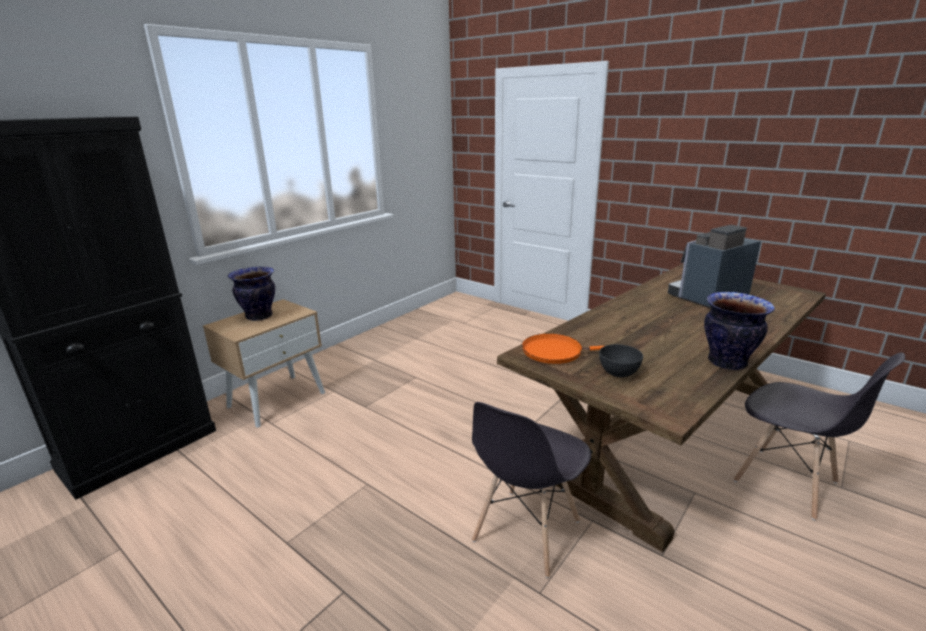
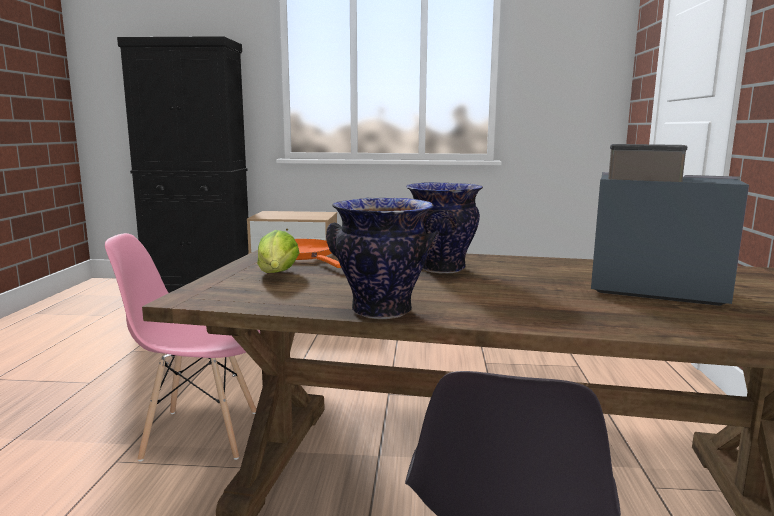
camera: 55 degrees right, 10 degrees down
vase [228,266,275,321] -> vase moved to [406,182,483,274]
grey chair [472,402,591,578] -> pink chair [105,233,260,461]
grey bowl [599,344,643,377] -> lettuce [257,230,300,273]

